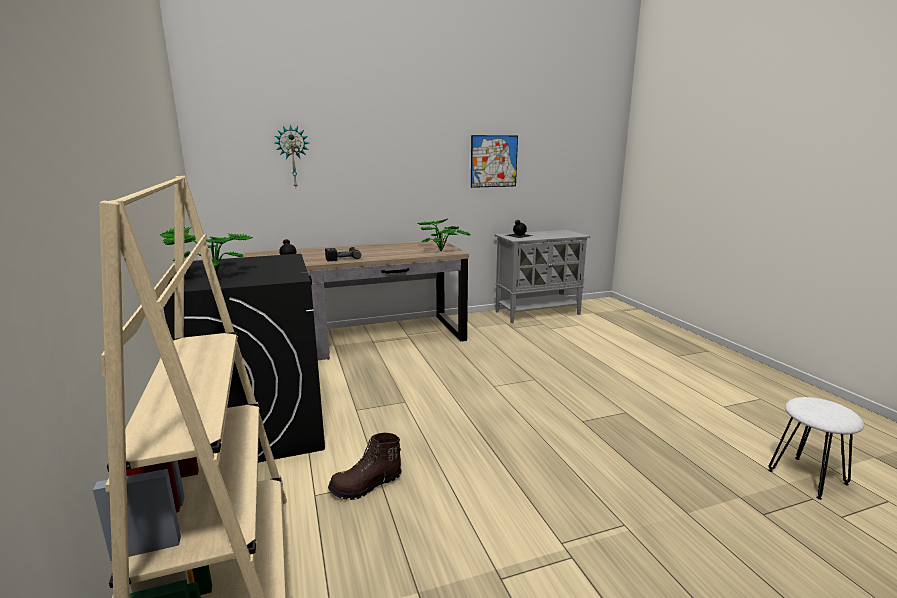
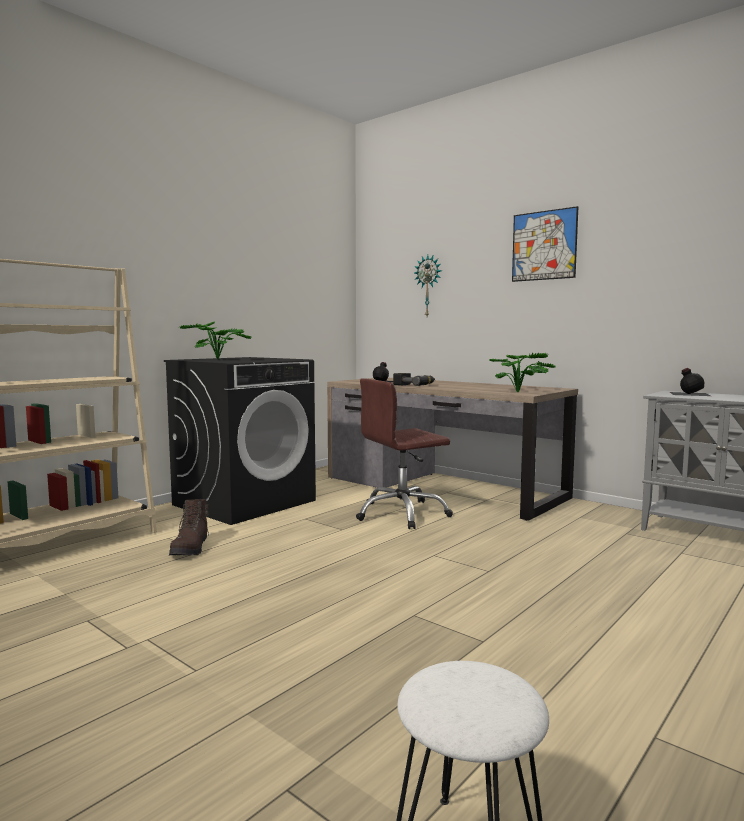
camera: 60 degrees right, 10 degrees down
brown boot [328,433,401,500] -> brown boot turned 120 degrees counterclockwise [169,499,209,556]
picture [471,135,518,188] -> picture moved to [512,206,578,282]
none -> brown office chair [356,378,453,529]

